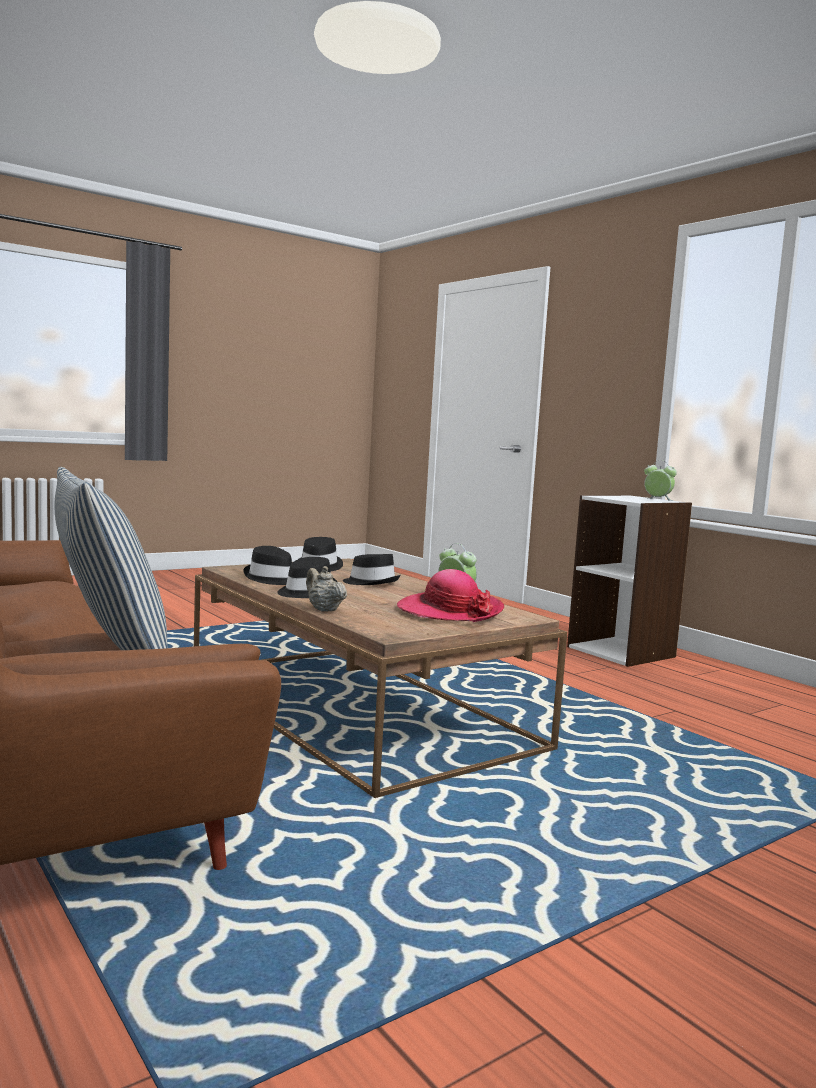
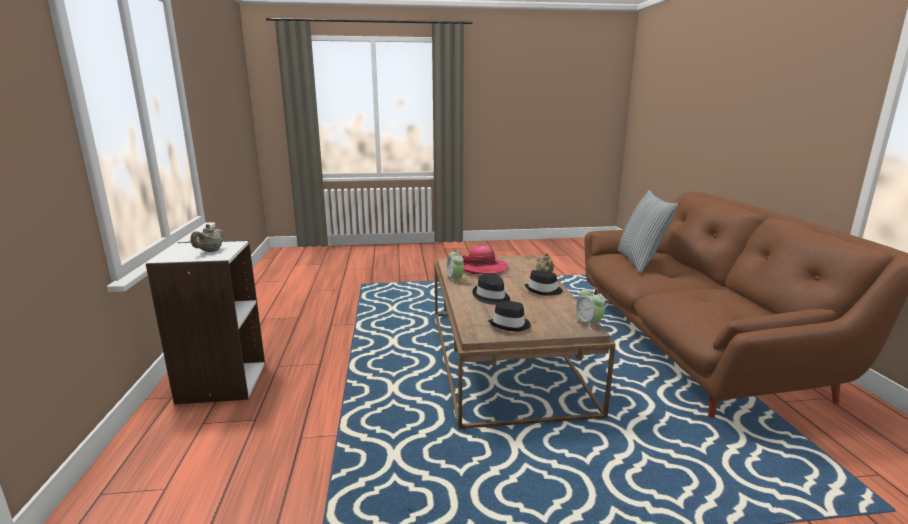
camera: 150 degrees left, 10 degrees up
black hat [243,546,292,585] -> none
alarm clock [644,460,677,501] -> alarm clock moved to [574,286,605,331]
none -> beige teapot [191,224,224,252]

